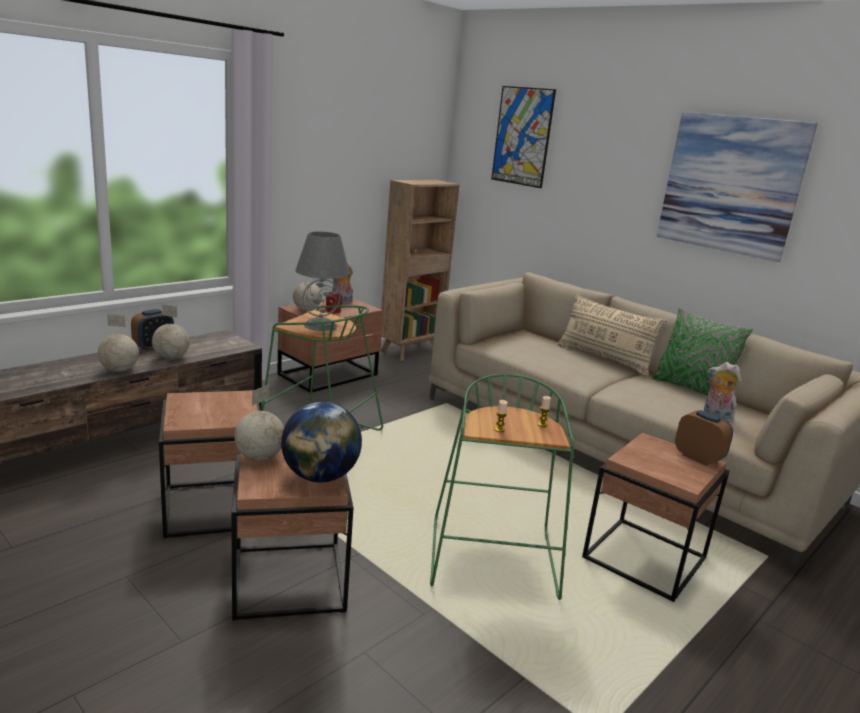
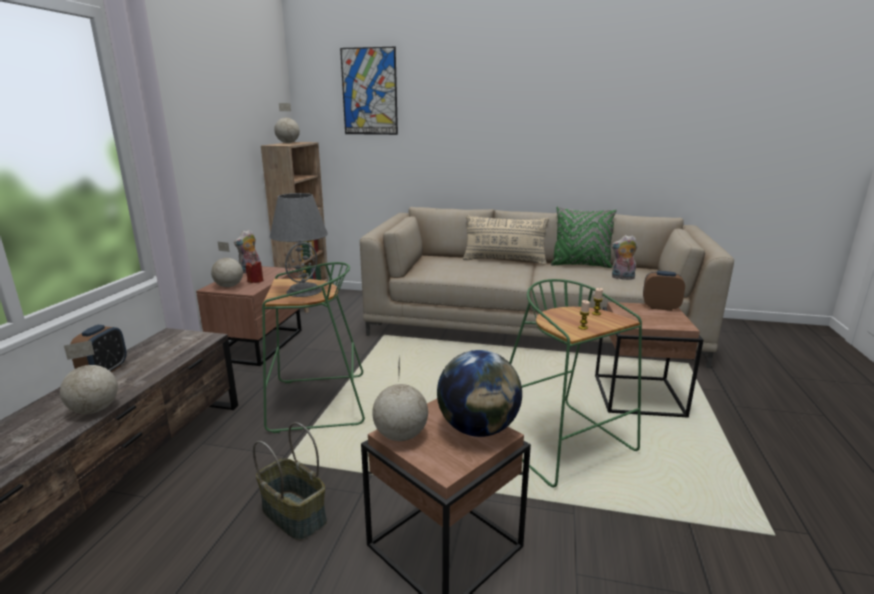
camera: 30 degrees left, 0 degrees up
globe [152,304,190,359] -> globe moved to [274,103,300,143]
brown side table [159,390,260,539] -> basket [253,422,327,541]
picture [657,112,818,262] -> none

